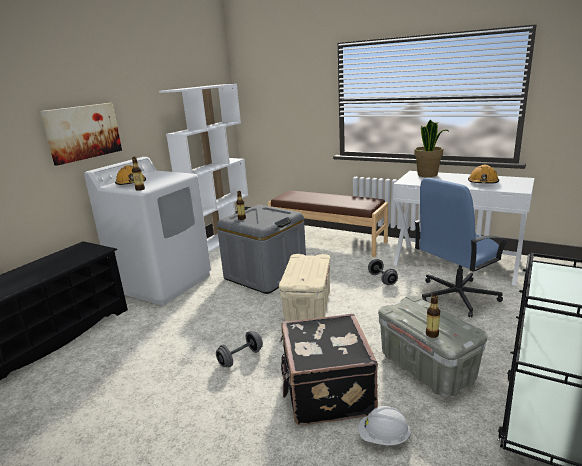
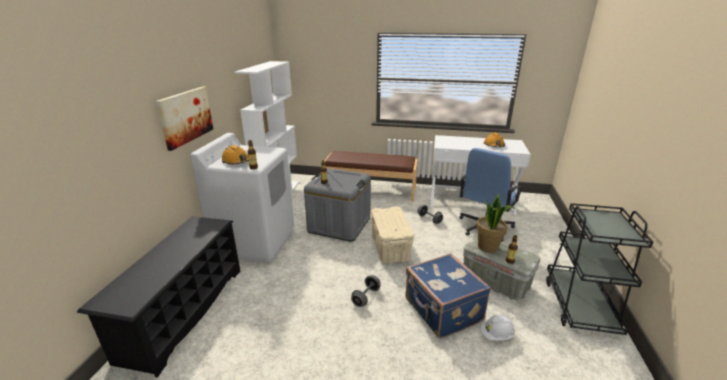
camera: 20 degrees left, 5 degrees up
black suitcase [280,314,378,425] -> blue suitcase [405,253,491,339]
potted plant [414,119,449,177] -> potted plant moved to [476,194,515,253]

